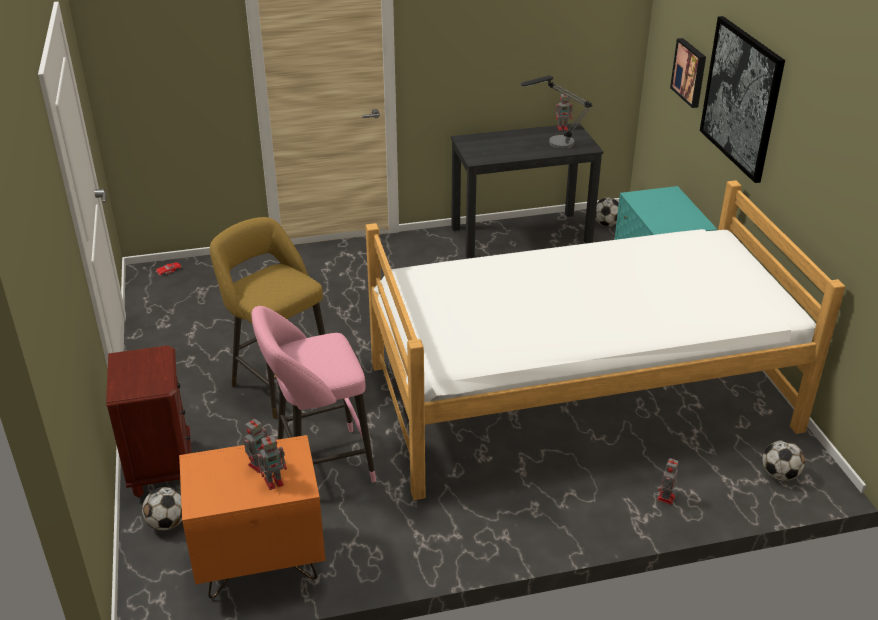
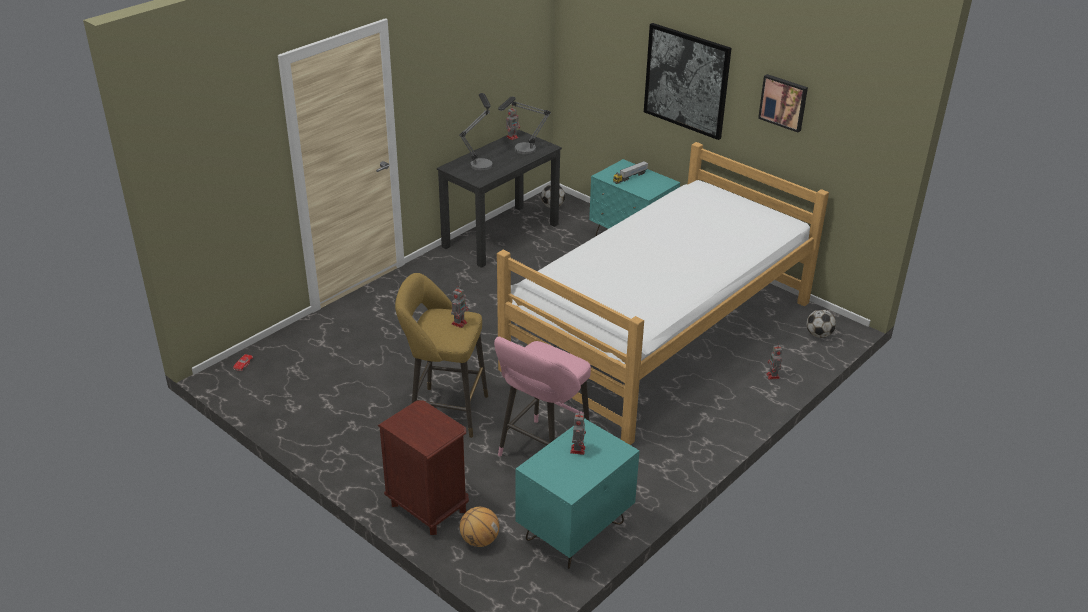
camera: 35 degrees left, 0 degrees up
football [142,487,182,530] -> basketball [460,507,499,547]
orange nightstand [179,435,326,598] -> turquoise nightstand [515,418,639,569]
toy robot [257,434,287,490] -> toy robot moved to [451,287,468,328]
picture [670,38,706,108] -> picture moved to [758,74,808,132]
none -> table lamp [459,93,493,171]
none -> toy truck [613,161,648,184]

